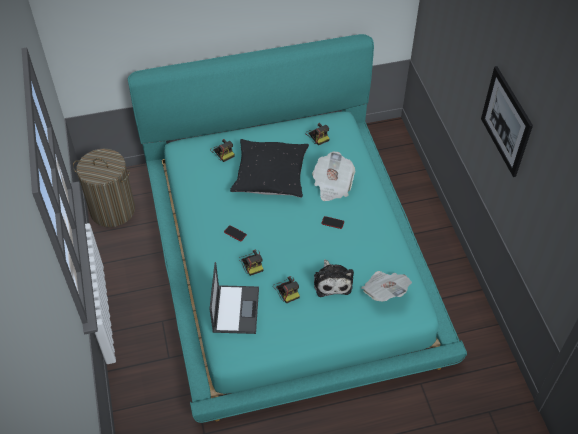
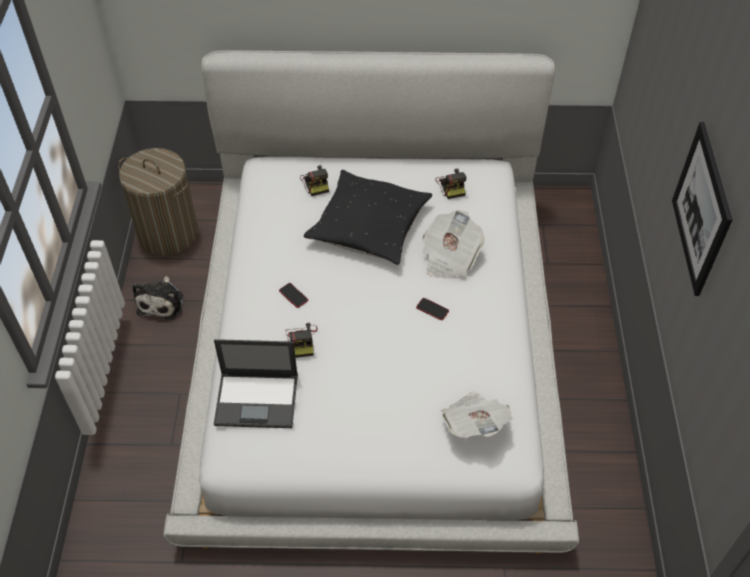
camera: 15 degrees right, 0 degrees up
turquoise bed [128,34,467,423] -> white bed [164,51,579,554]
laptop [210,262,259,334] -> laptop turned 75 degrees clockwise [214,339,298,428]
camera [273,276,300,304] -> none
plush toy [314,259,354,297] -> plush toy moved to [132,276,183,320]

